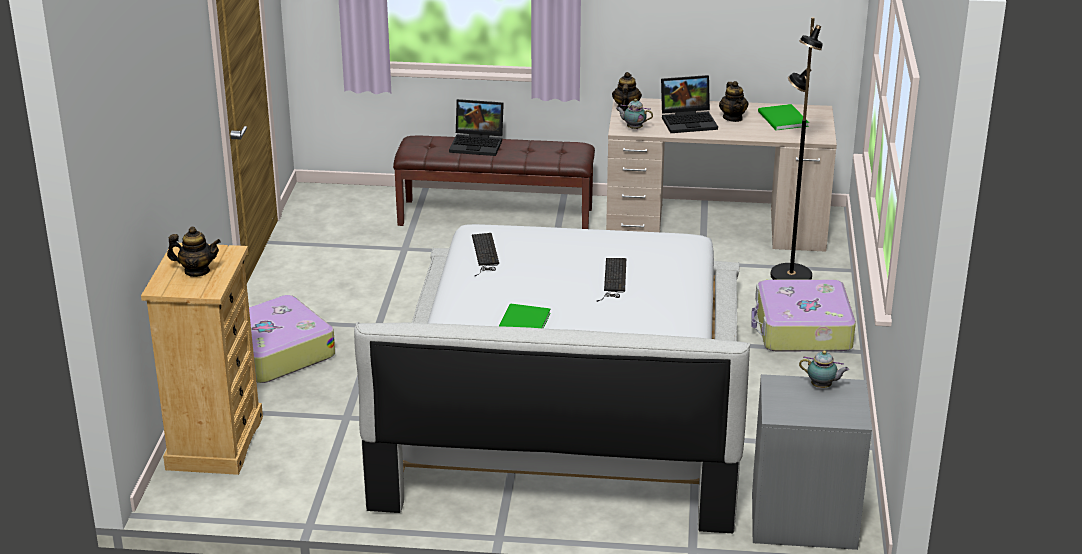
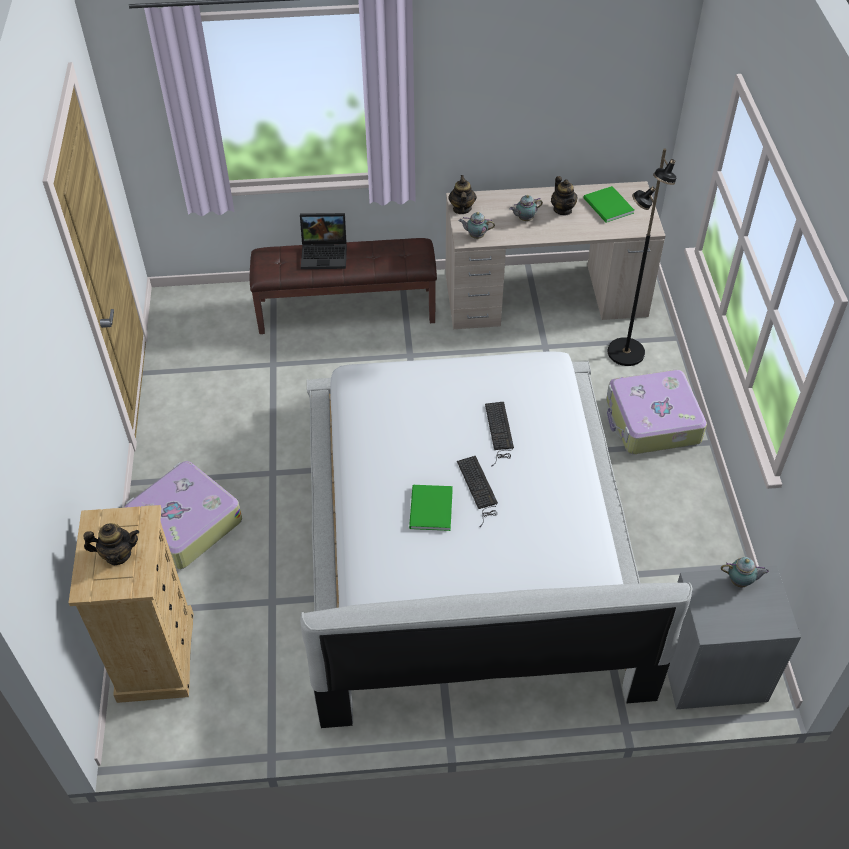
camera: 10 degrees left, 20 degrees up
keyboard [472,233,499,276] -> keyboard moved to [457,456,498,527]
laptop [661,75,718,133] -> teapot [510,195,543,221]

